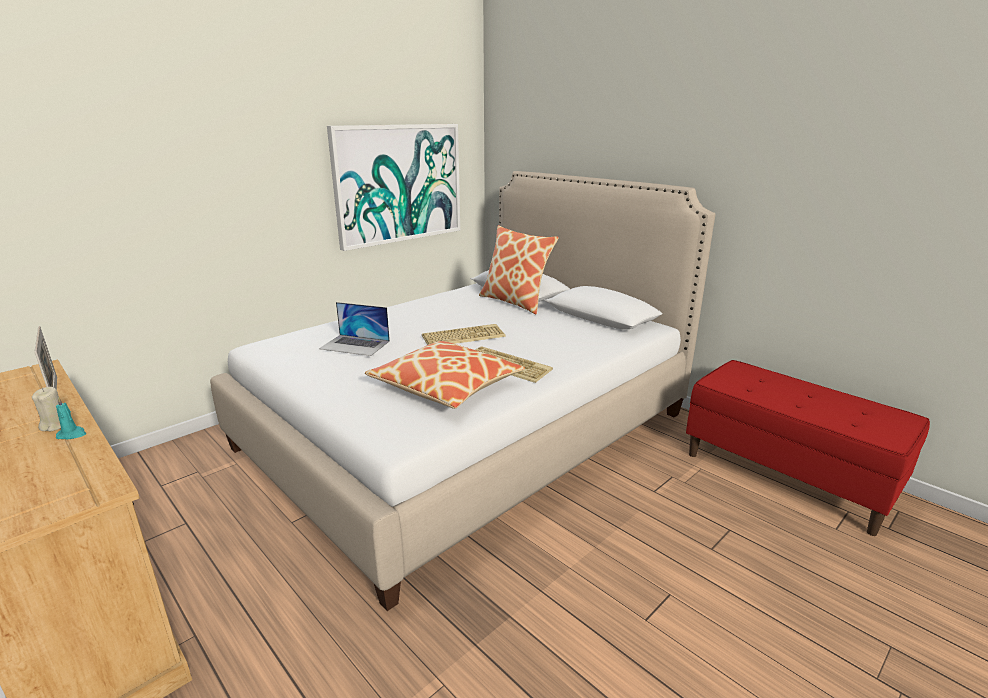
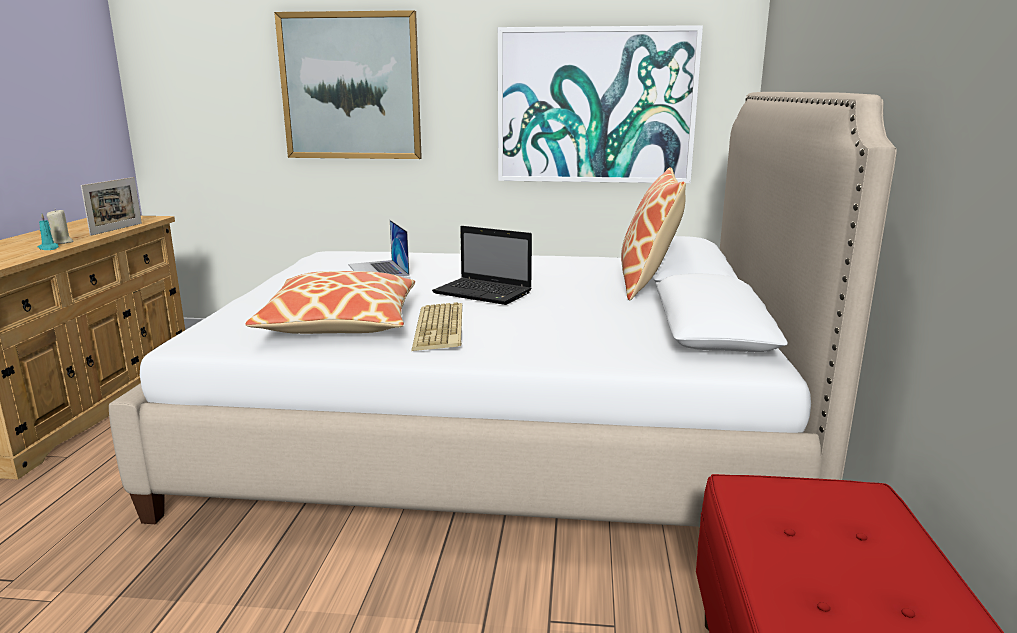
camera: 50 degrees right, 5 degrees down
keyboard [422,324,506,345] -> laptop [432,226,532,305]
none -> picture [274,10,422,159]

